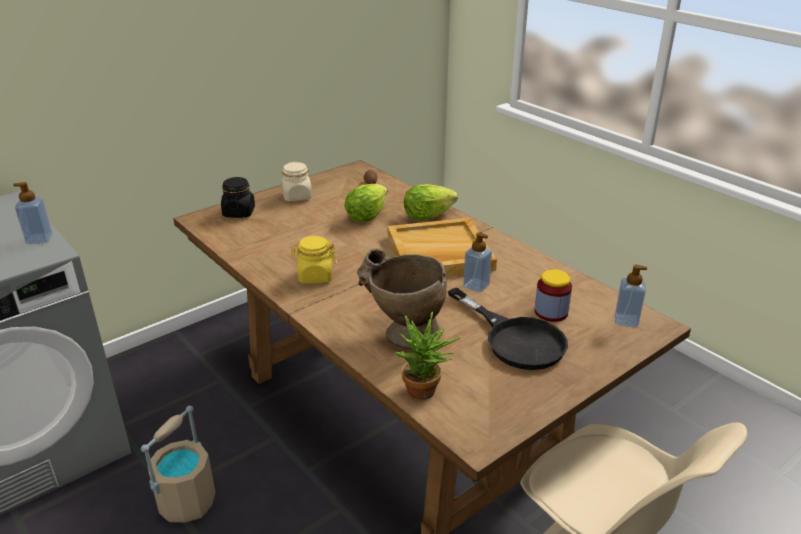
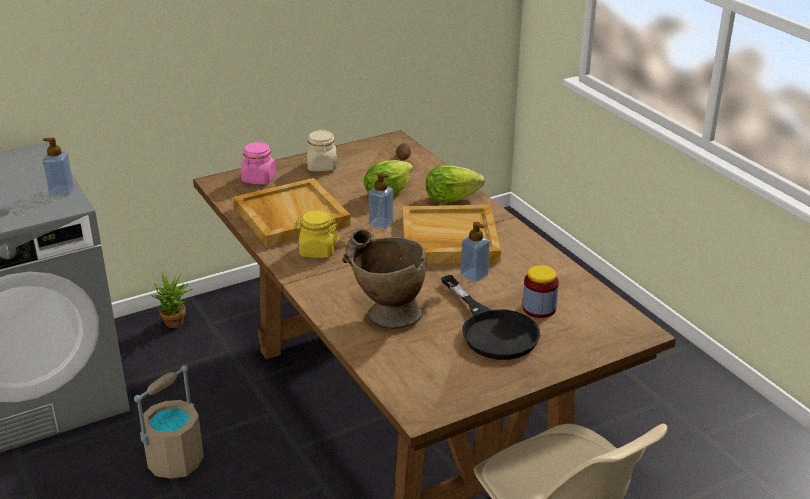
camera: 10 degrees right, 0 degrees up
black jar [221,177,255,218] -> pink jar [241,142,276,184]
potted plant [394,312,462,400] -> potted plant moved to [150,272,193,328]
soap dispenser [615,265,647,328] -> soap dispenser moved to [369,173,393,229]
none -> beige tray [233,178,351,247]

